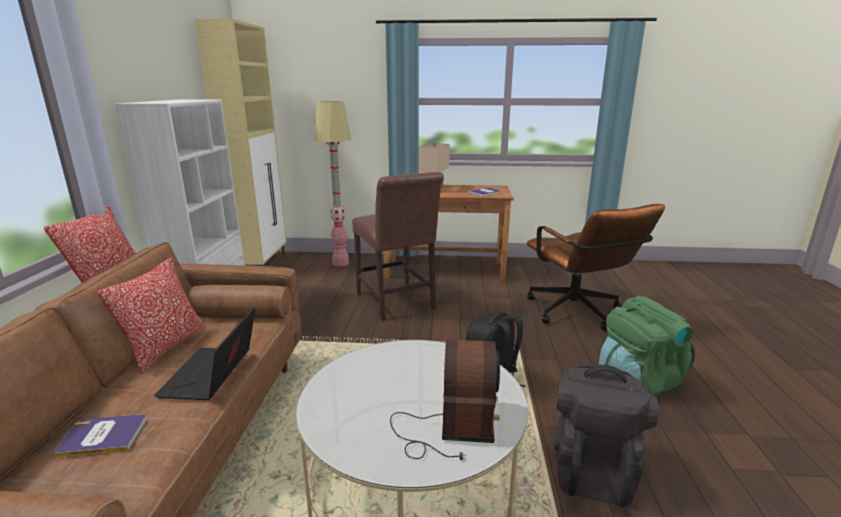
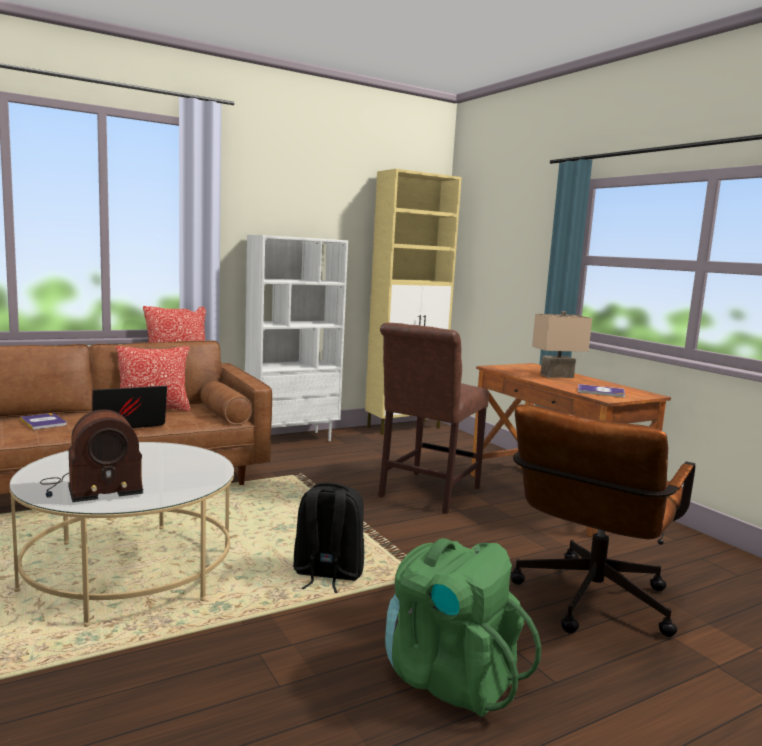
camera: 55 degrees right, 10 degrees down
floor lamp [314,101,351,266] -> none
black backpack [553,364,659,508] -> none

